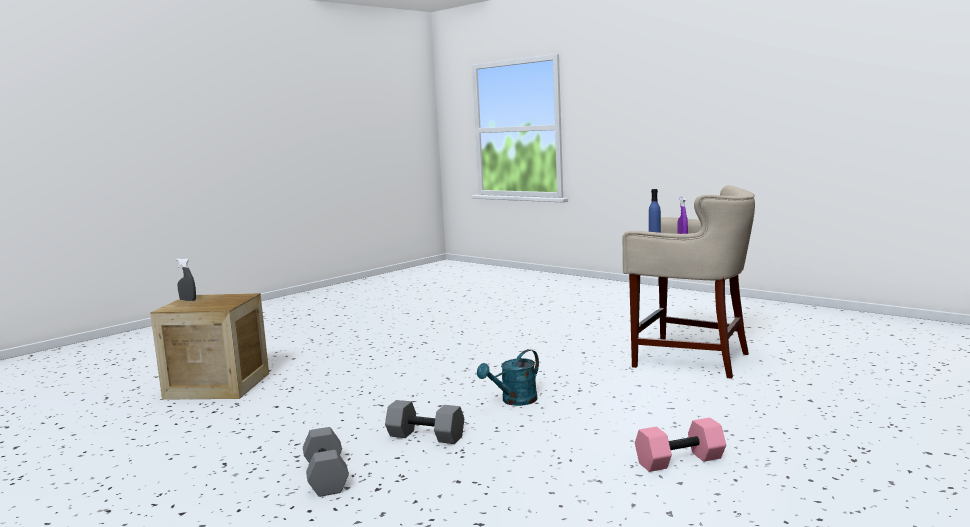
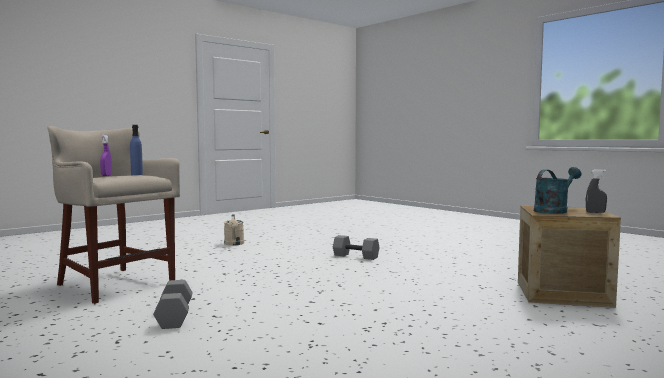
camera: 175 degrees left, 5 degrees down
grey dumbbell [303,427,349,497] -> grey dumbbell moved to [153,280,193,329]
turquoise watering can [477,349,539,406] -> turquoise watering can moved to [534,167,581,214]
pink dumbbell [635,417,726,472] -> beige watering can [224,214,244,246]

